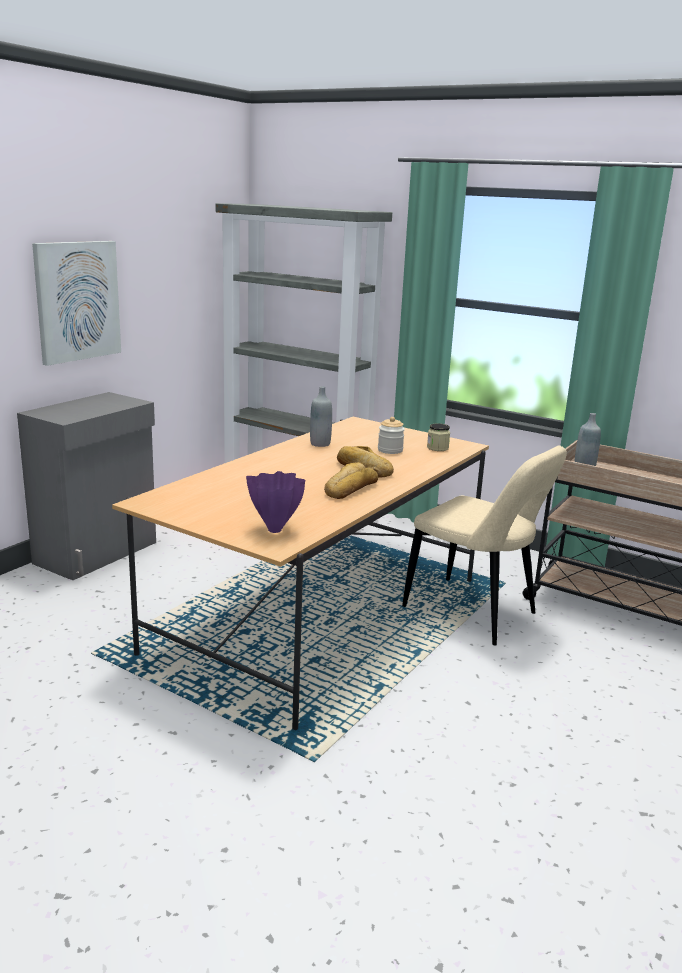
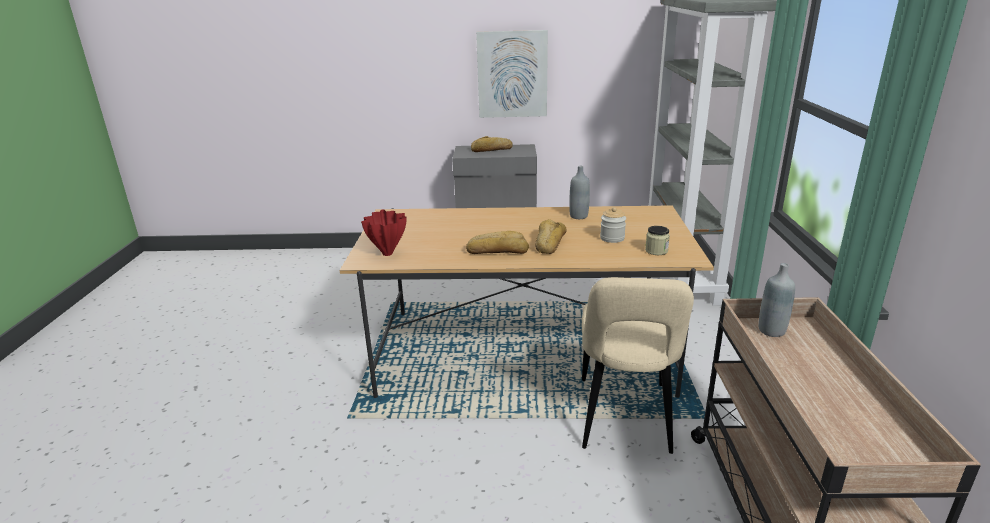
camera: 60 degrees right, 5 degrees up
purple vase [246,471,305,533] -> red vase [361,209,407,256]
none -> bread [471,136,513,152]

